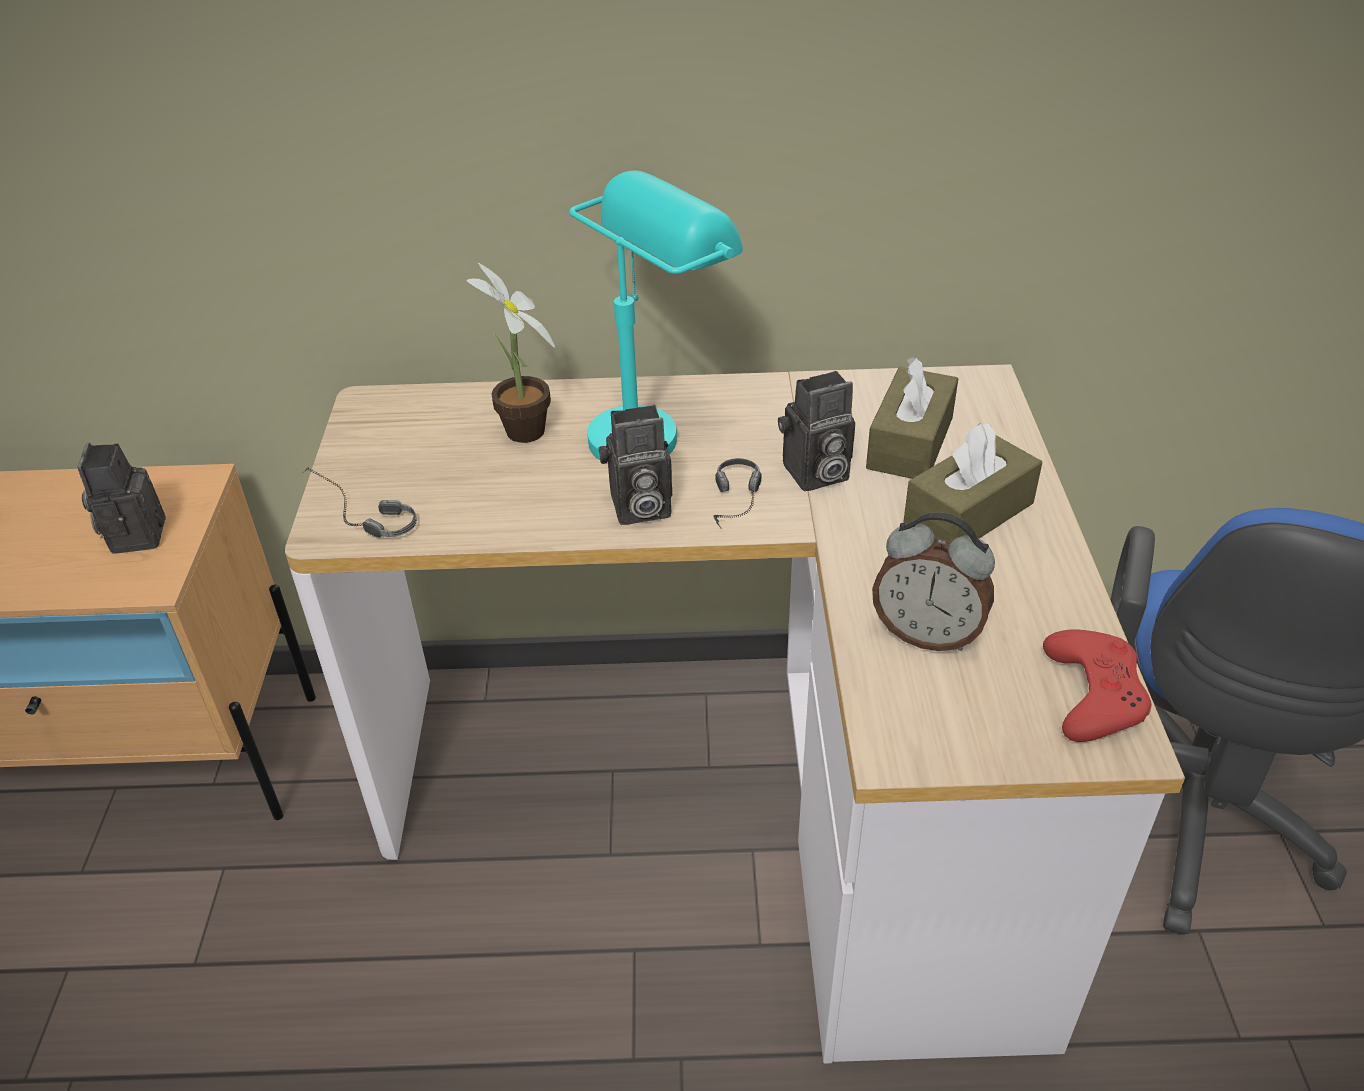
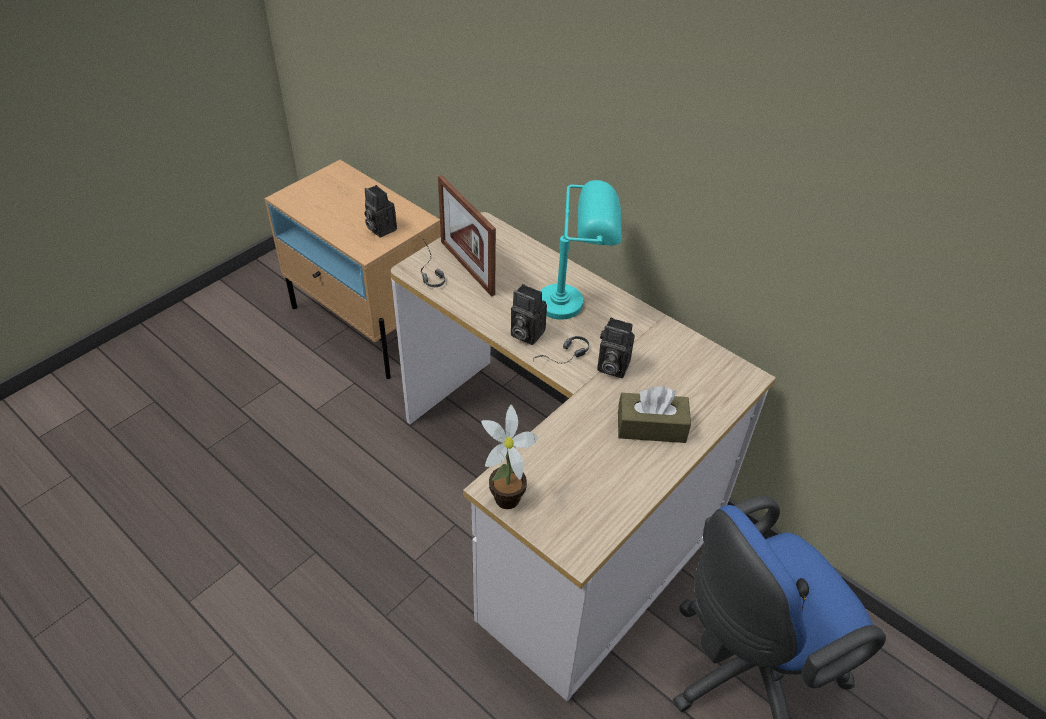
camera: 40 degrees right, 5 degrees up
camera [77,443,166,554] -> camera turned 75 degrees counterclockwise [365,185,397,237]
potted plant [466,262,555,443] -> potted plant moved to [481,405,538,509]
brown tissue box [866,356,958,479] -> none
alarm clock [872,512,995,651] -> none
red game controller [1043,629,1152,742] -> none
none -> picture frame [438,175,496,297]

